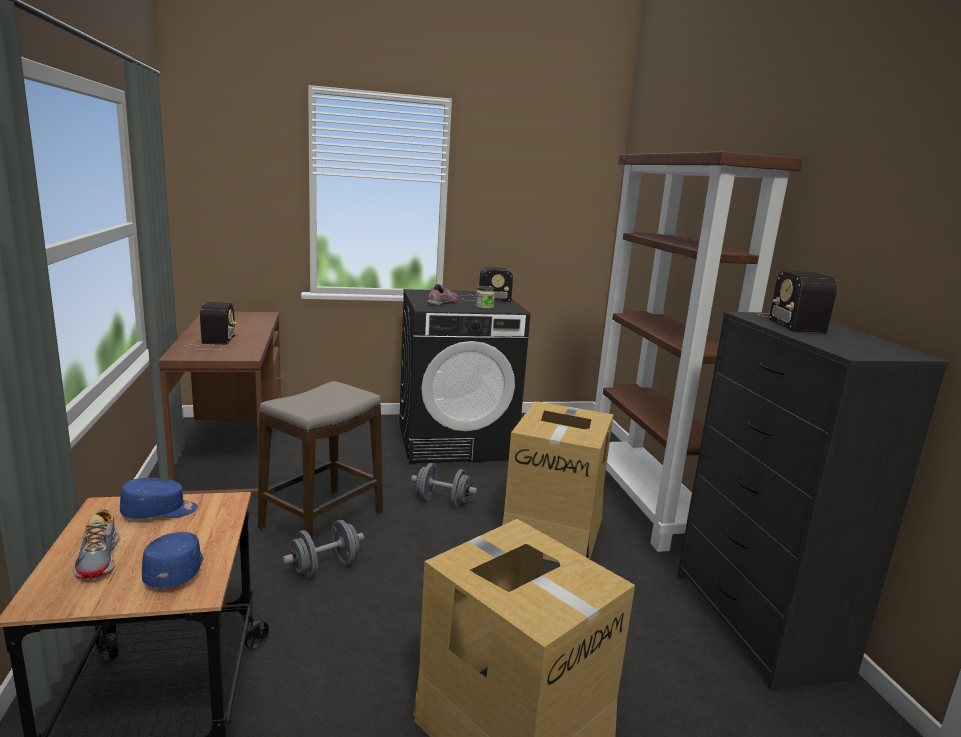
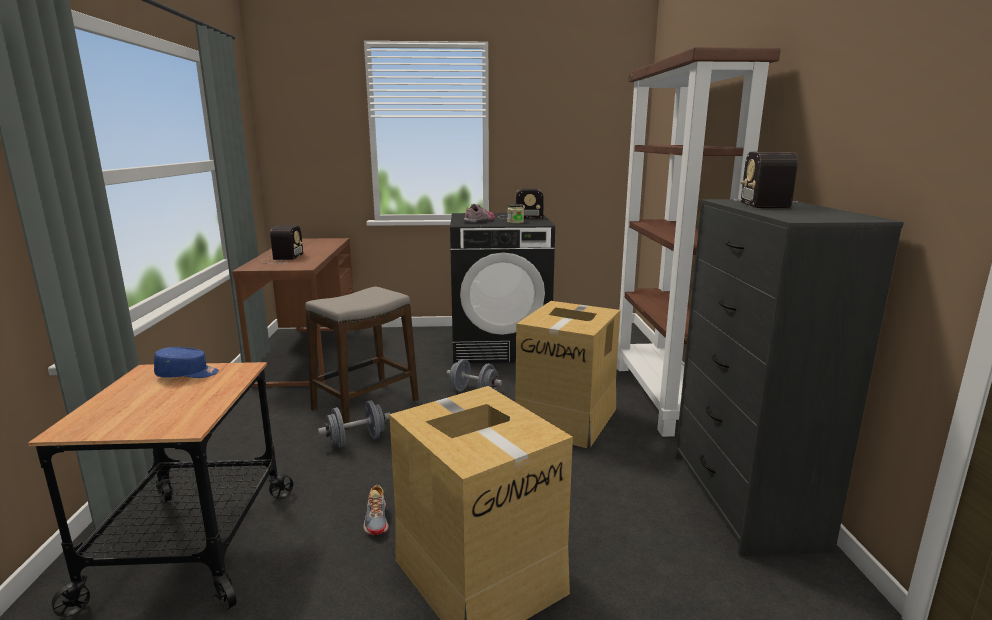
camera: 10 degrees right, 0 degrees up
shoe [73,509,119,579] -> shoe moved to [363,485,388,535]
blue cap [142,532,203,588] -> none

